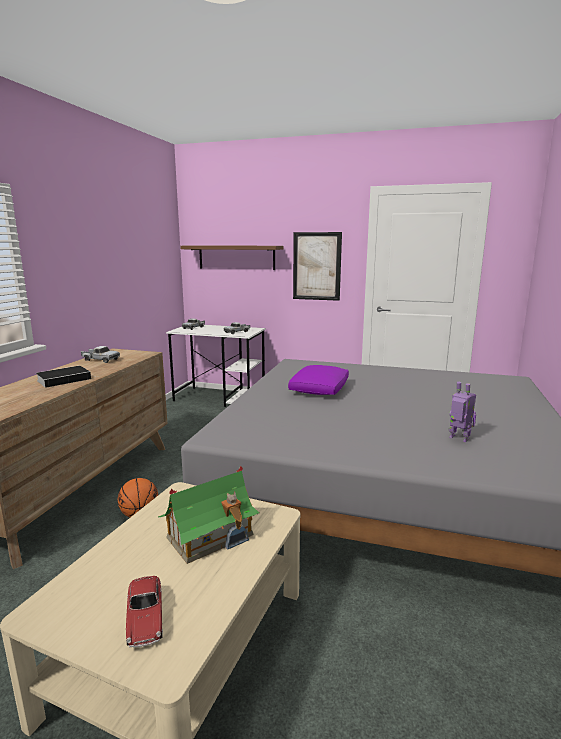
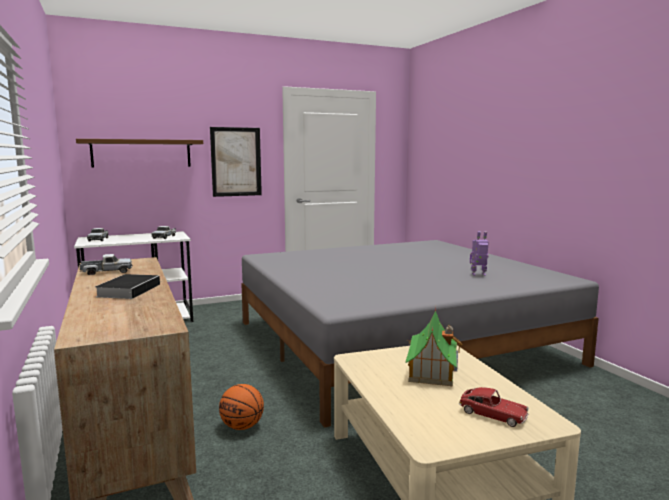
camera: 40 degrees left, 5 degrees down
purple pillow [288,365,349,395] -> none

